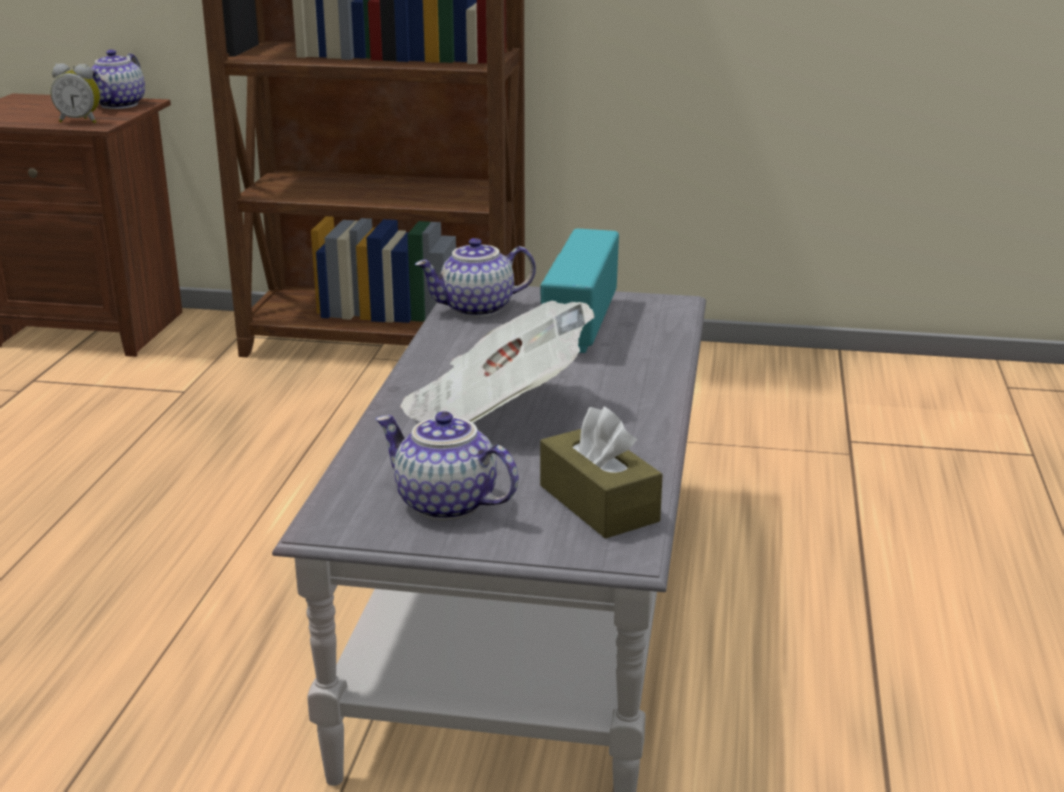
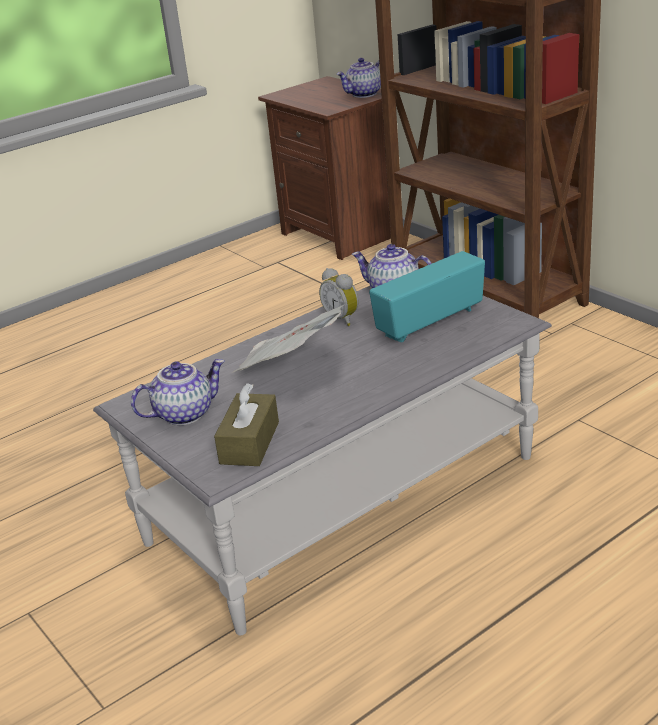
camera: 45 degrees right, 5 degrees up
alarm clock [50,63,100,123] -> alarm clock moved to [319,268,359,326]
teapot [376,411,519,521] -> teapot turned 75 degrees clockwise [131,359,225,425]

